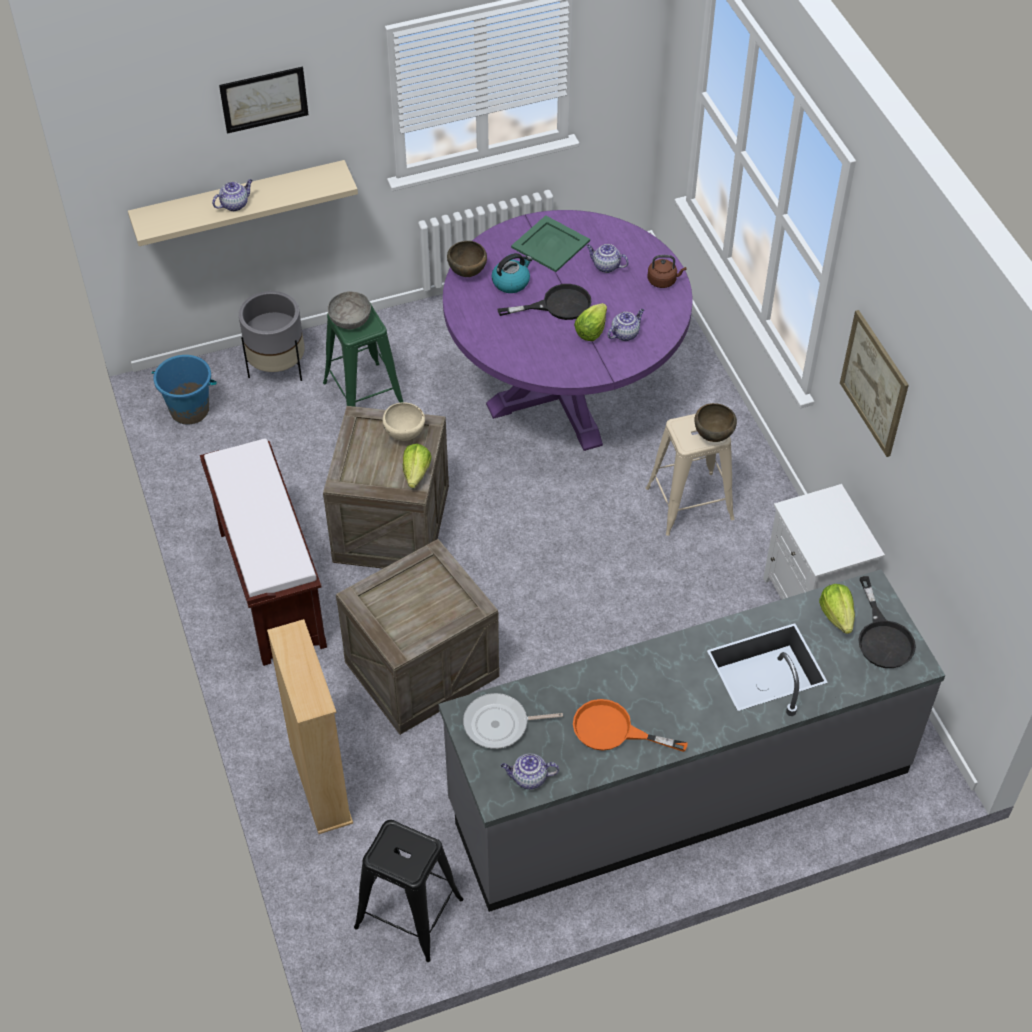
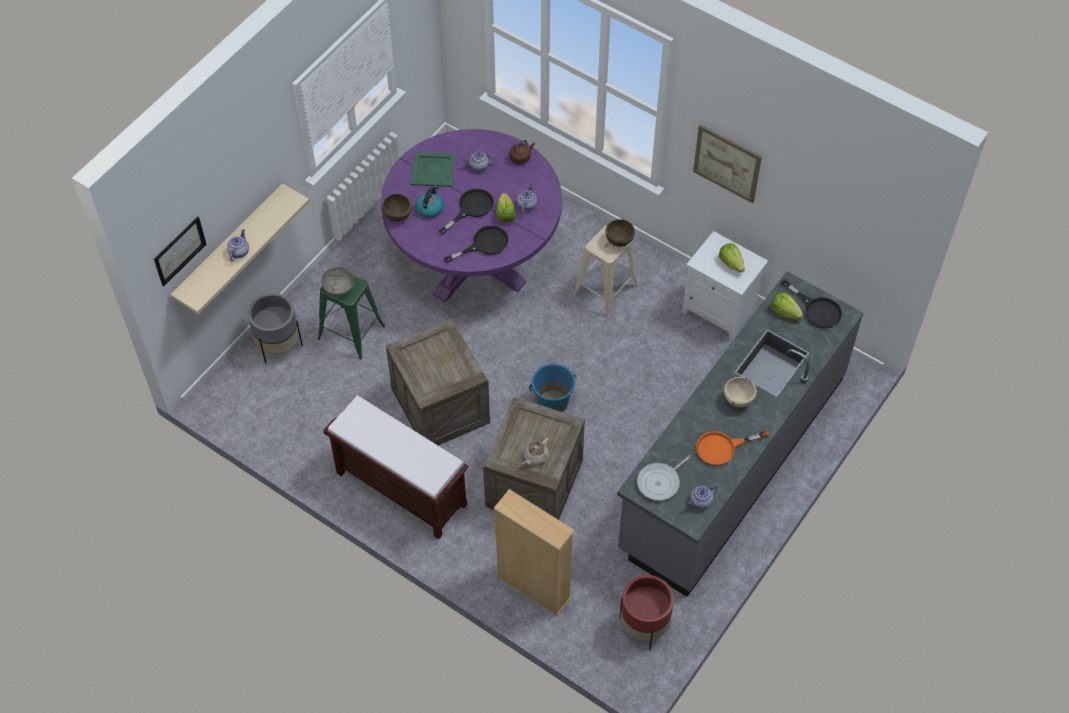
camera: 35 degrees left, 5 degrees up
blue bucket [152,355,217,425] -> blue bucket moved to [529,364,577,412]
picture [219,67,309,134] -> picture moved to [154,217,206,286]
black stool [354,820,463,962] -> red planter [619,575,674,651]
beige bowl [383,402,425,441] -> beige bowl moved to [724,377,757,407]
lettuce [403,444,432,488] -> lettuce moved to [719,243,745,273]
none -> black frying pan [444,226,509,263]
none -> beige teapot [523,438,549,466]

